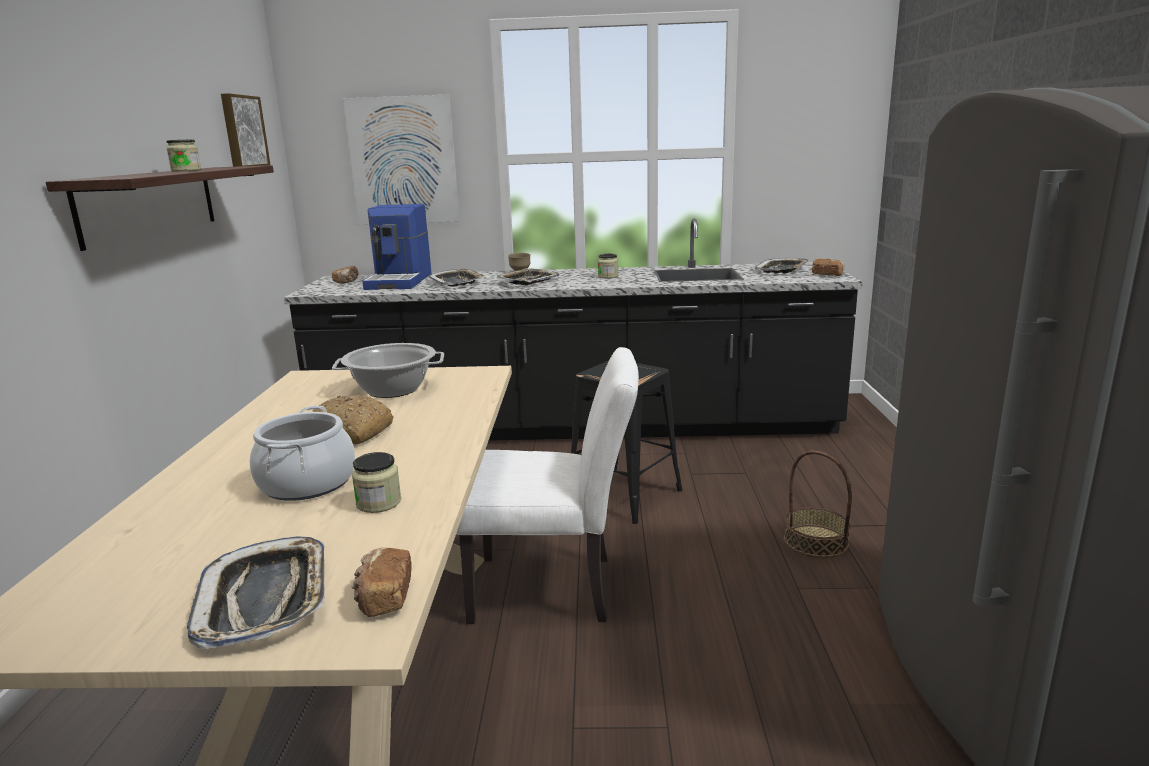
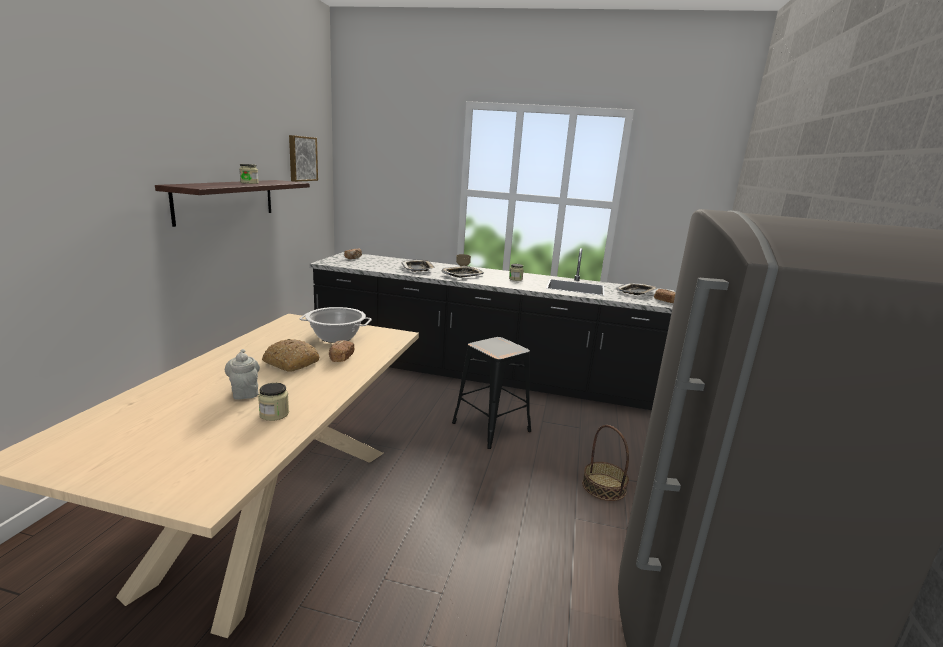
camera: 10 degrees right, 0 degrees up
tray [187,537,325,649] -> none
cooking pot [250,406,355,501] -> grey teapot [225,349,260,400]
picture [343,95,460,225] -> none
bread [352,547,412,617] -> bread moved to [329,340,355,362]
coffee machine [362,204,431,290] -> none
white chair [456,347,639,624] -> none

